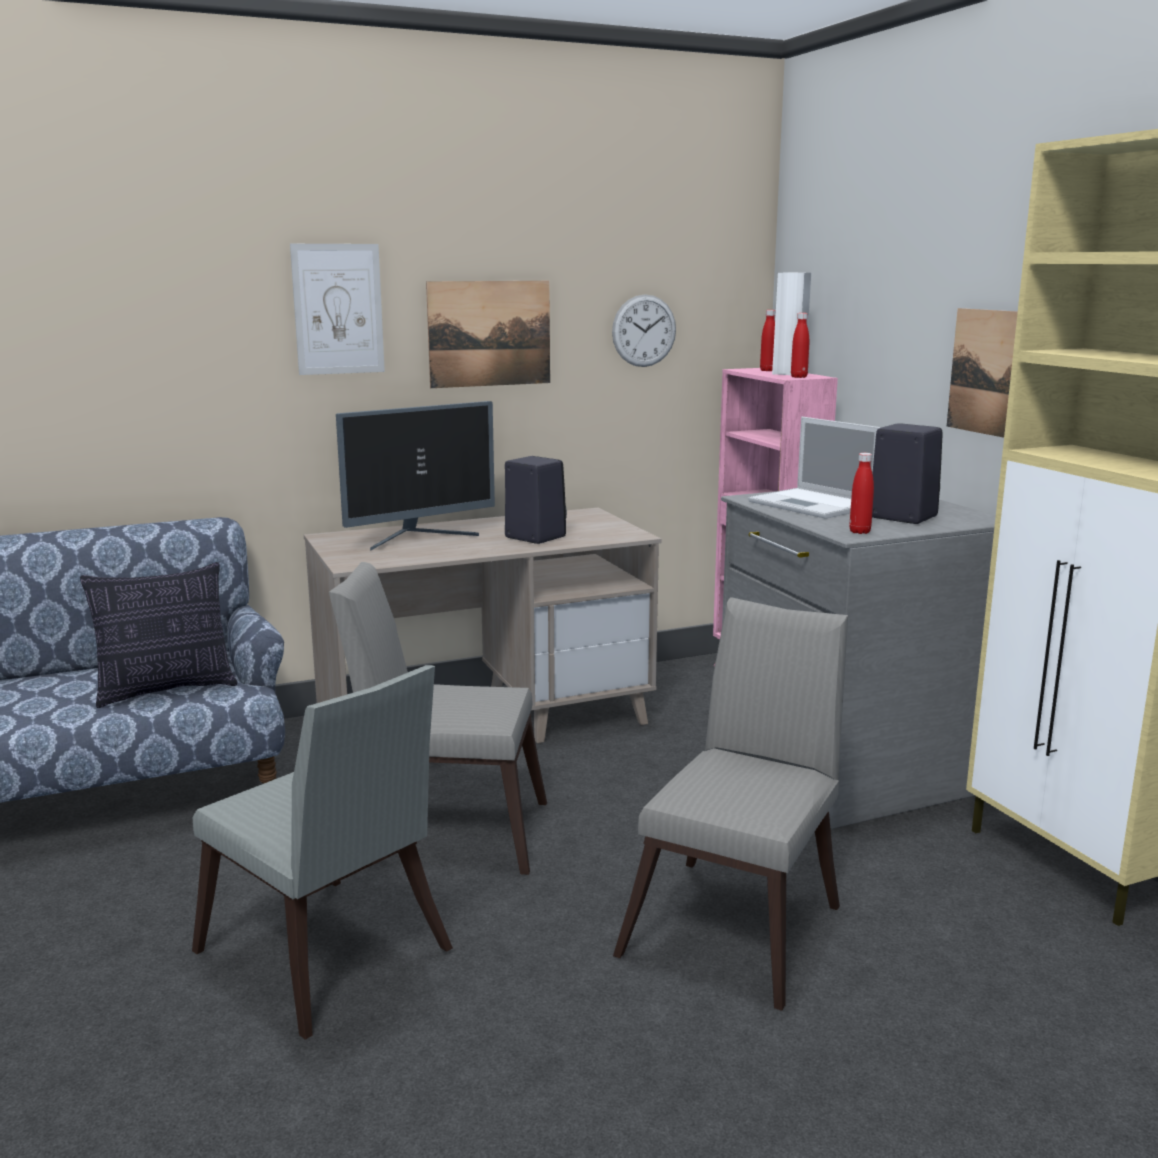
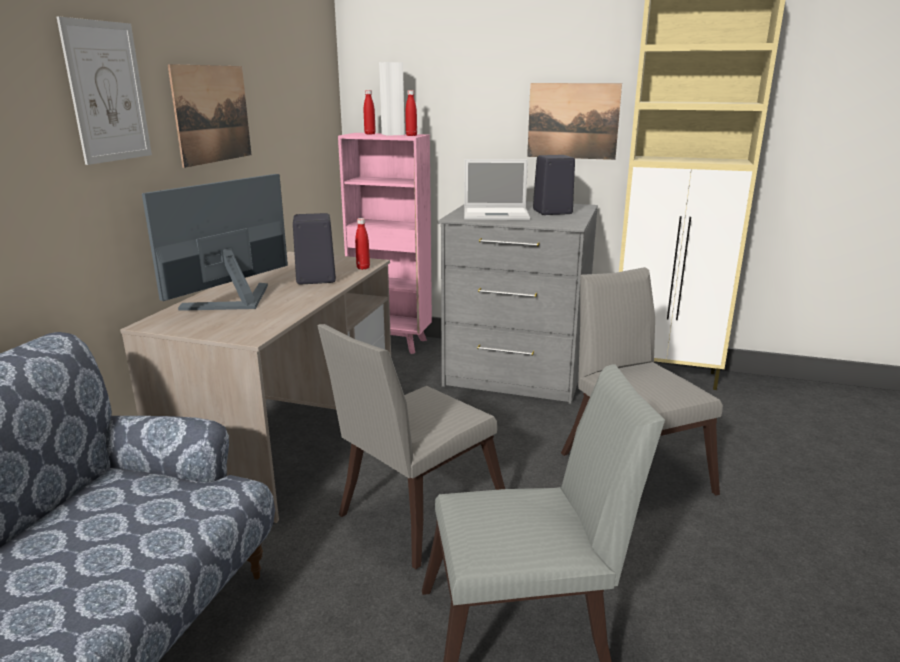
camera: 50 degrees left, 5 degrees up
pillow [80,562,237,708] -> none
monitor [336,401,495,551] -> monitor turned 150 degrees counterclockwise [142,174,288,311]
wall clock [612,294,676,367] -> none
red bottle [849,453,874,534] -> red bottle moved to [355,218,370,270]

